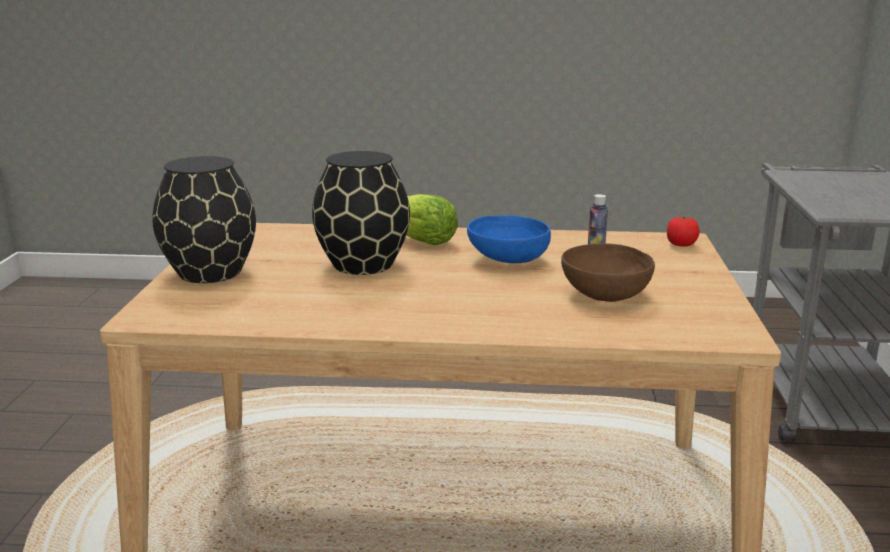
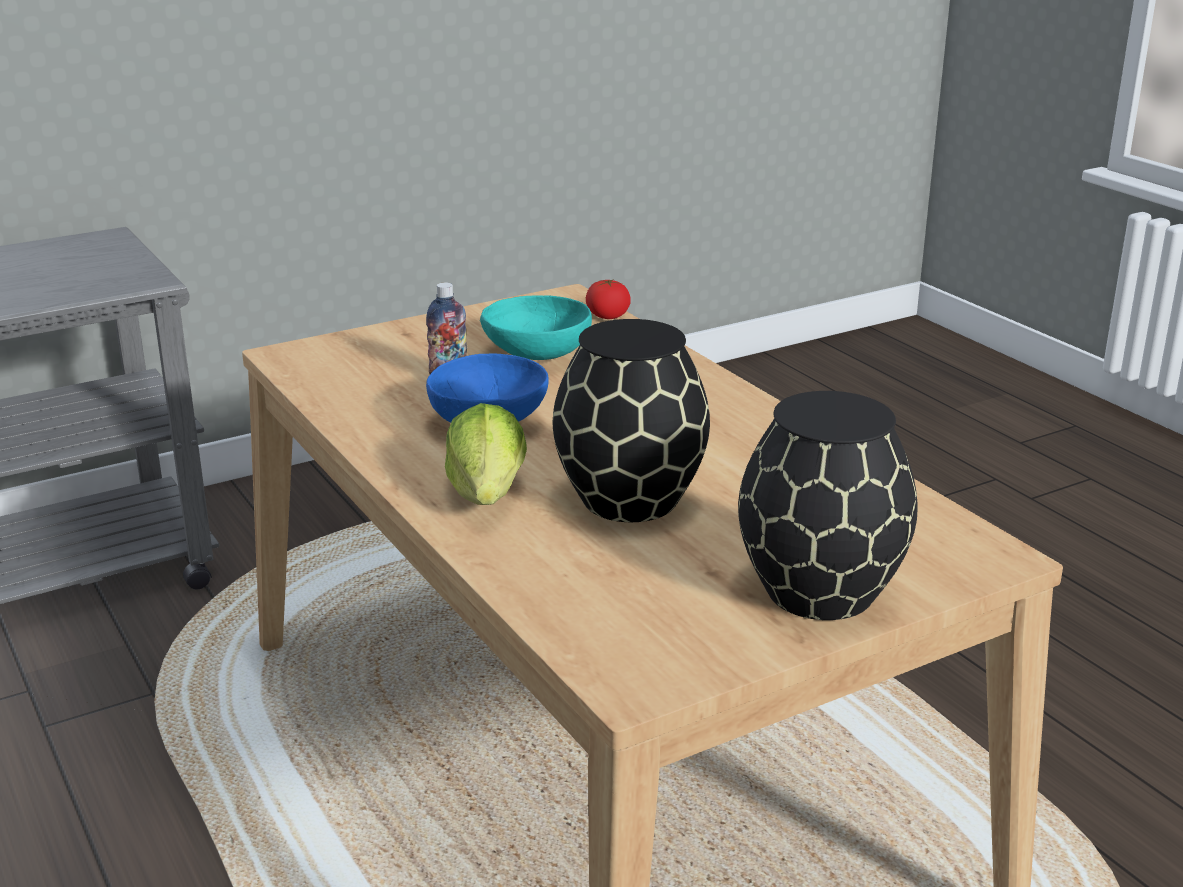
camera: 125 degrees left, 5 degrees up
brown bowl [561,243,655,302] -> turquoise bowl [480,295,592,360]
tomato [667,217,700,247] -> tomato moved to [586,279,631,319]

